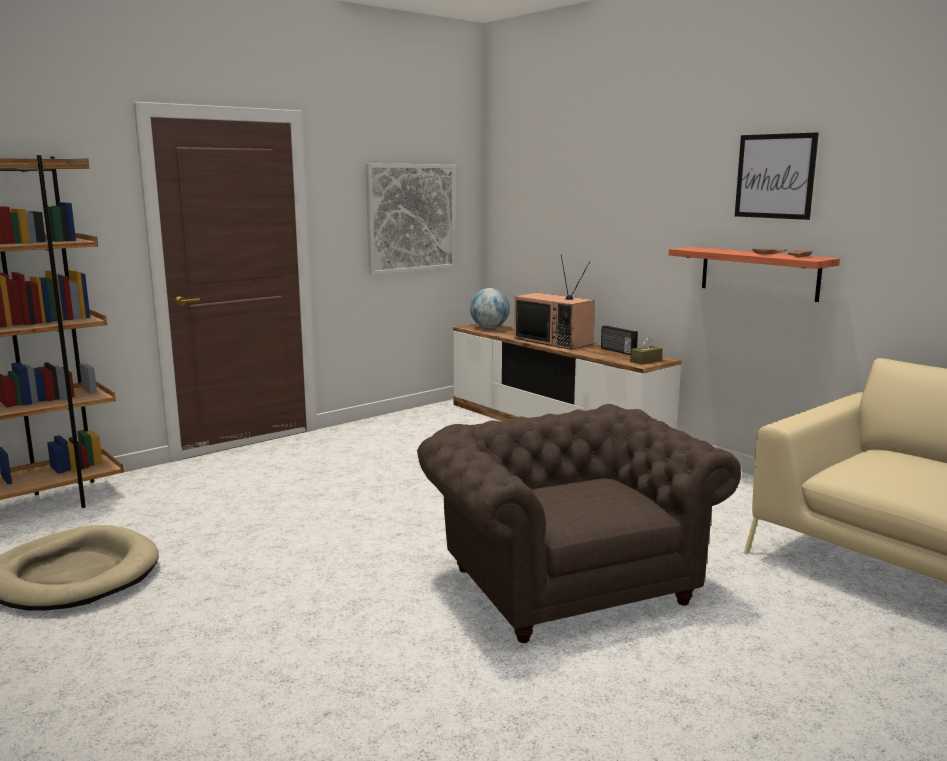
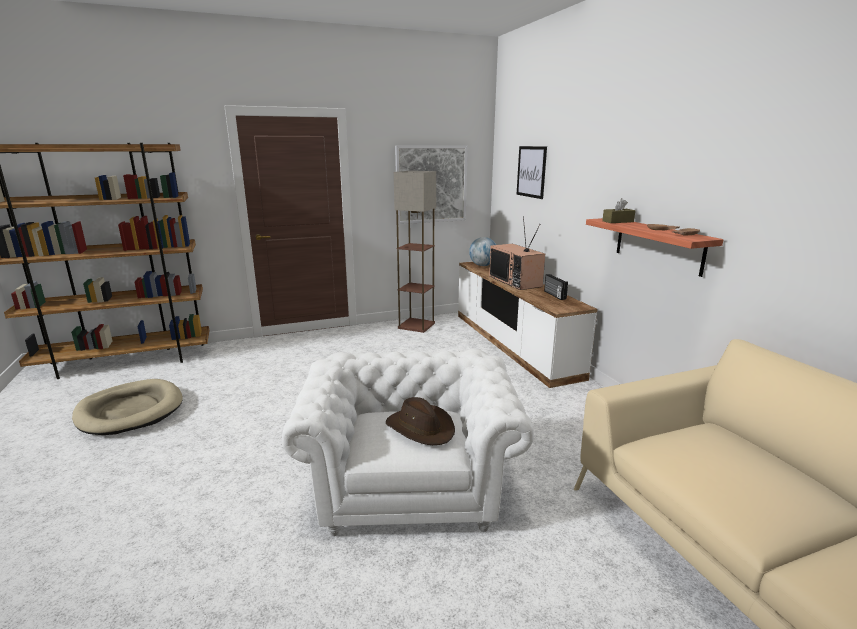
camera: 20 degrees right, 5 degrees up
brown armchair [417,404,741,643] -> white armchair [282,349,534,536]
brown tissue box [630,337,663,365] -> brown tissue box moved to [602,198,635,223]
picture [735,132,819,220] -> picture moved to [516,146,547,199]
none -> brown hat [386,397,455,445]
none -> floor lamp [394,171,436,333]

